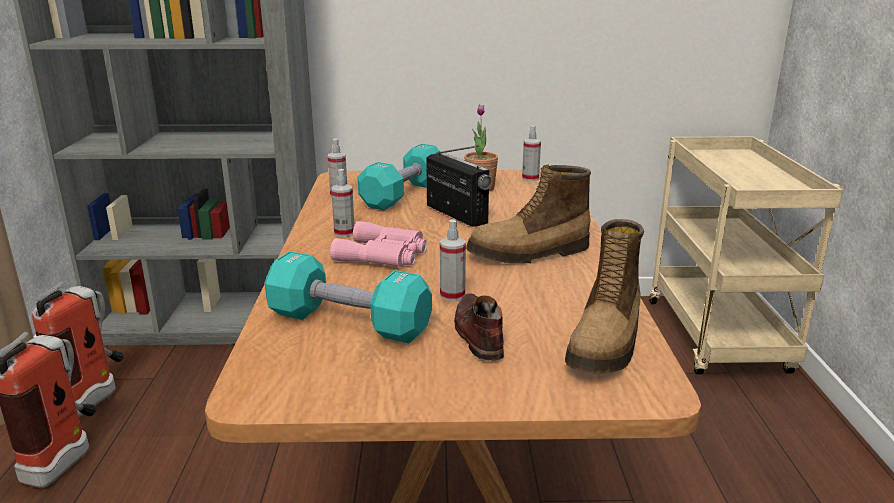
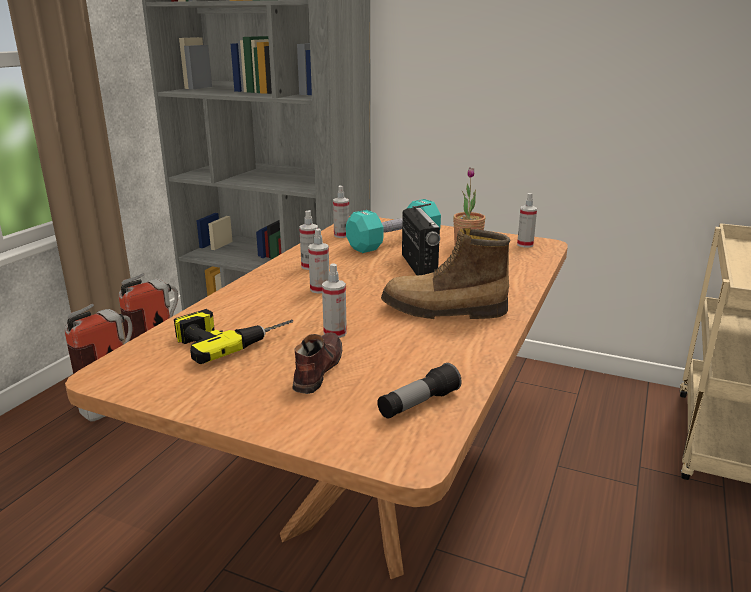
camera: 25 degrees right, 0 degrees up
turquoise dumbbell [265,251,432,343] -> power drill [174,309,293,364]
pink binoculars [330,221,427,267] -> spray bottle [308,228,329,293]
boot [565,219,644,374] -> flashlight [377,363,462,419]

